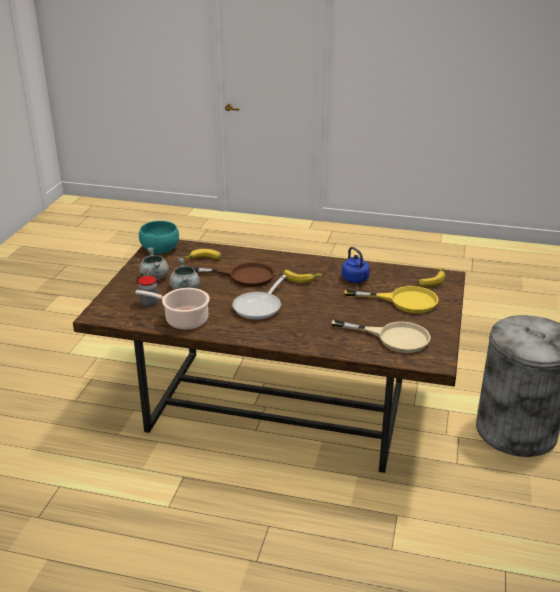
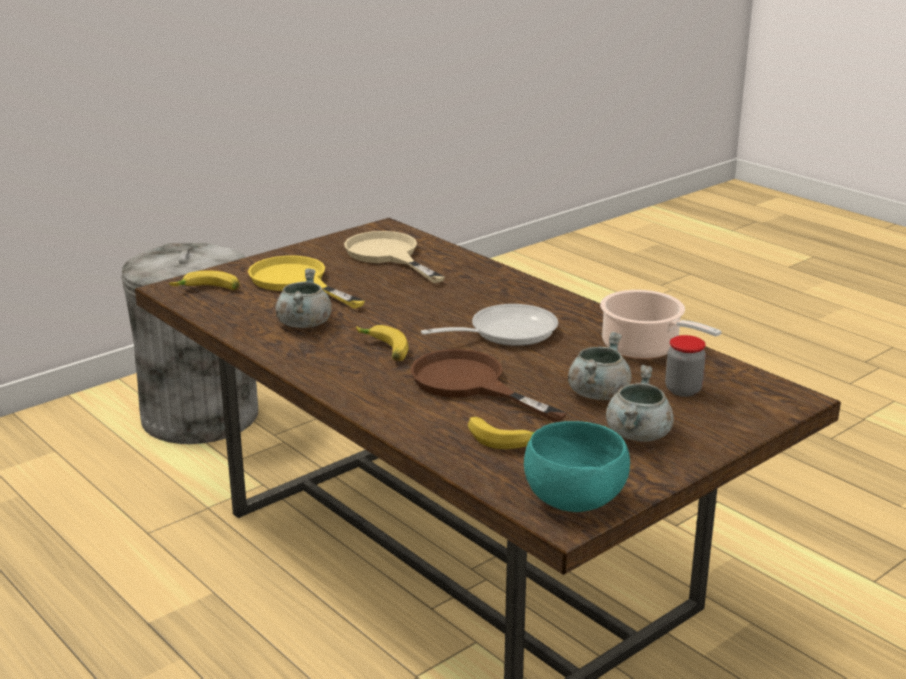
camera: 145 degrees left, 5 degrees down
blue kettle [341,247,370,283] -> grey cooking pot [276,268,332,328]

